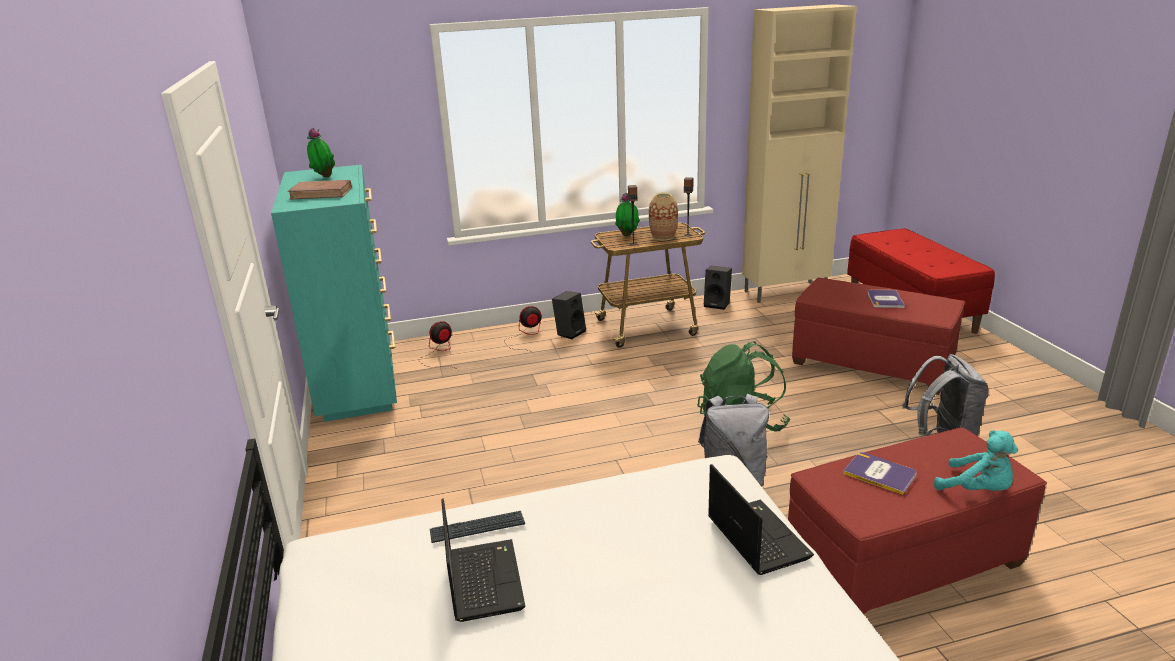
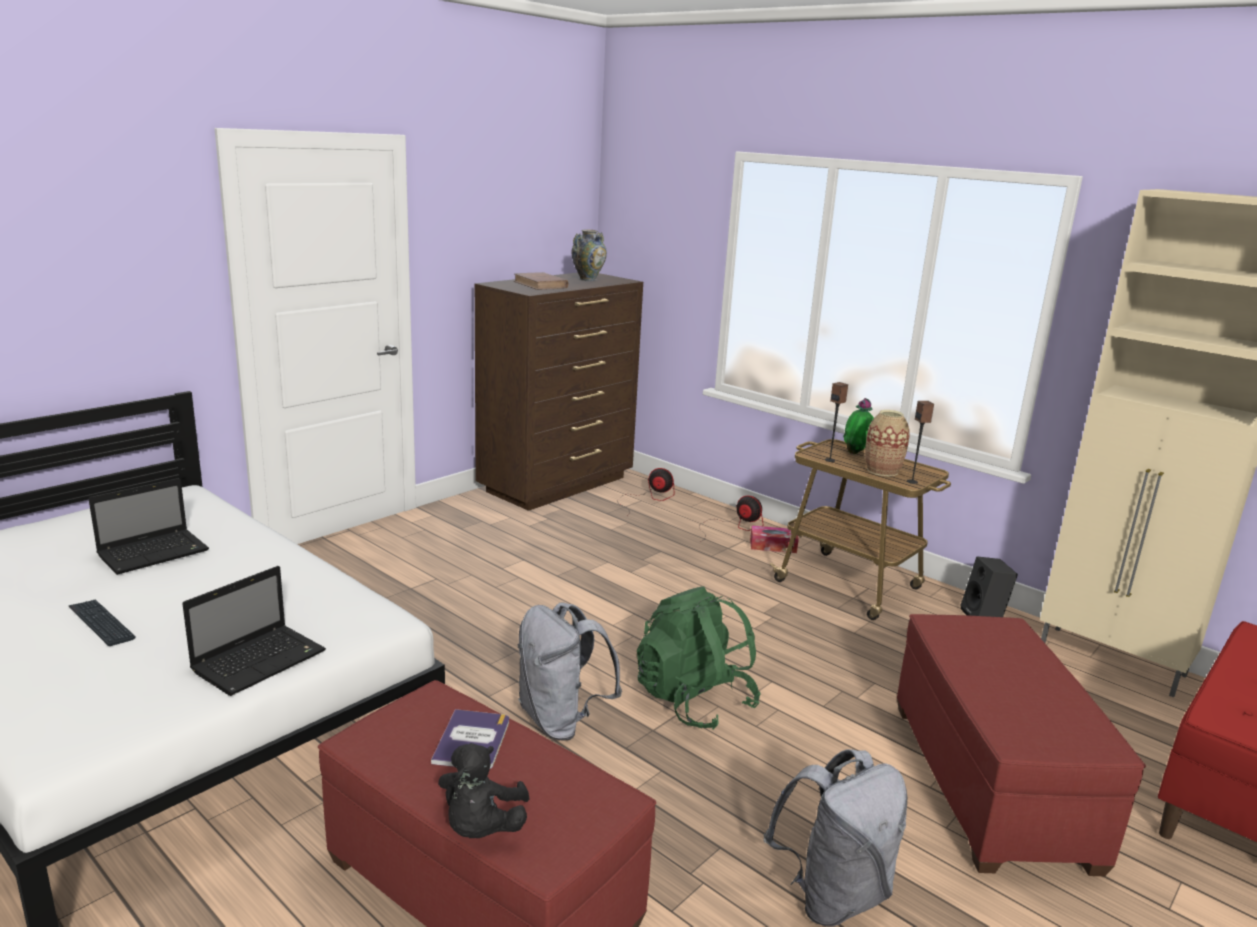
camera: 55 degrees right, 5 degrees down
turquoise dresser [271,165,397,422] -> brown dresser [475,273,643,511]
potted plant [307,128,335,177] -> vase [572,230,607,281]
keyboard [430,511,525,543] -> keyboard moved to [68,599,136,646]
black speaker [552,291,586,339] -> tissue box [750,526,799,553]
book [868,290,905,308] -> none
turquoise plush toy [934,430,1018,491] -> black plush toy [438,743,529,838]

